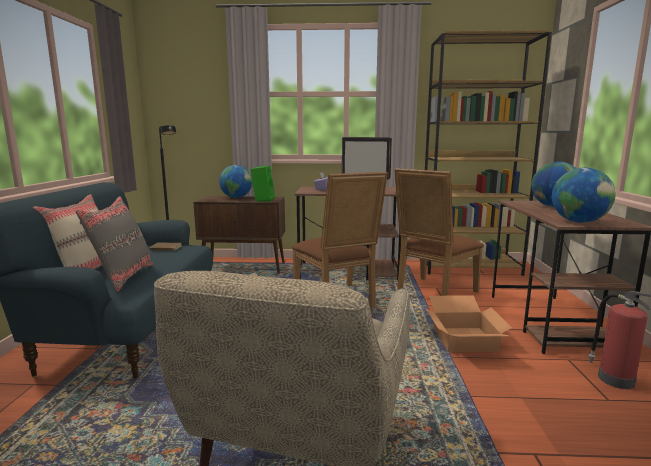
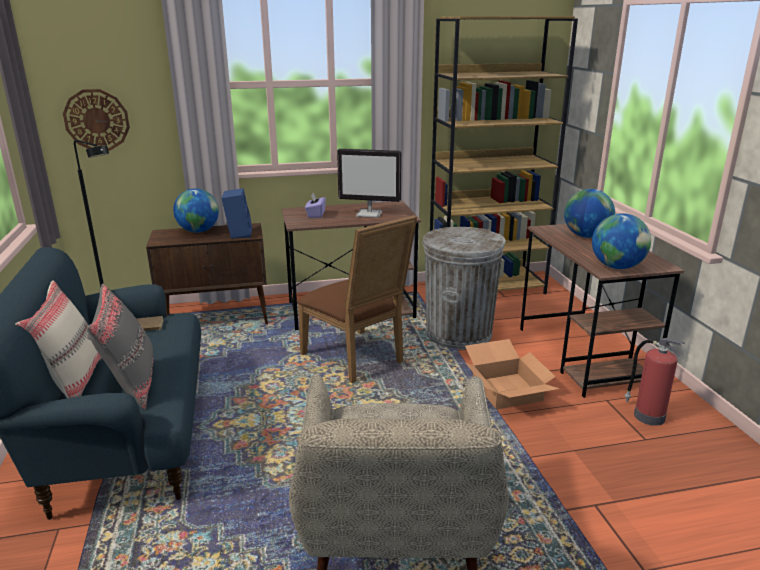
camera: 15 degrees left, 10 degrees up
green speaker [250,165,275,202] -> blue speaker [221,188,252,239]
brown chair [394,169,484,296] -> grey trash can [422,227,506,350]
none -> wall clock [63,89,130,151]

